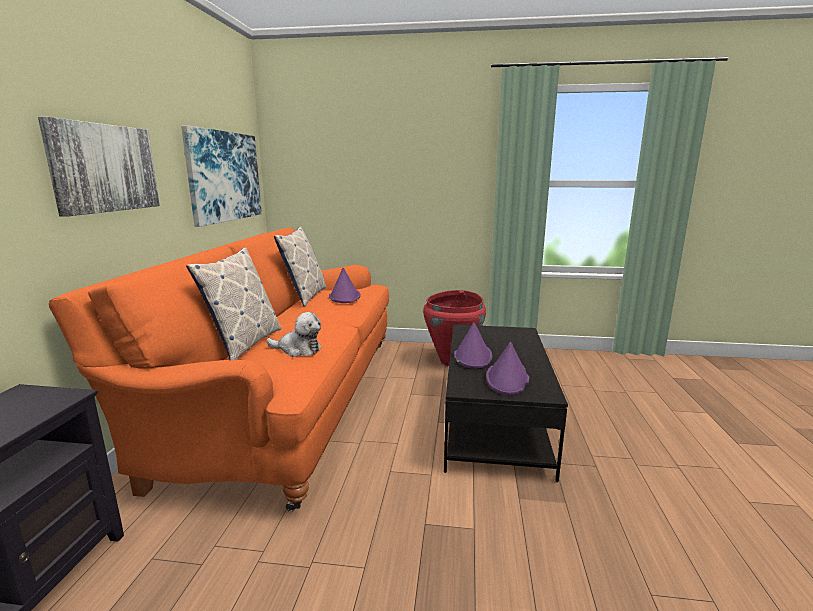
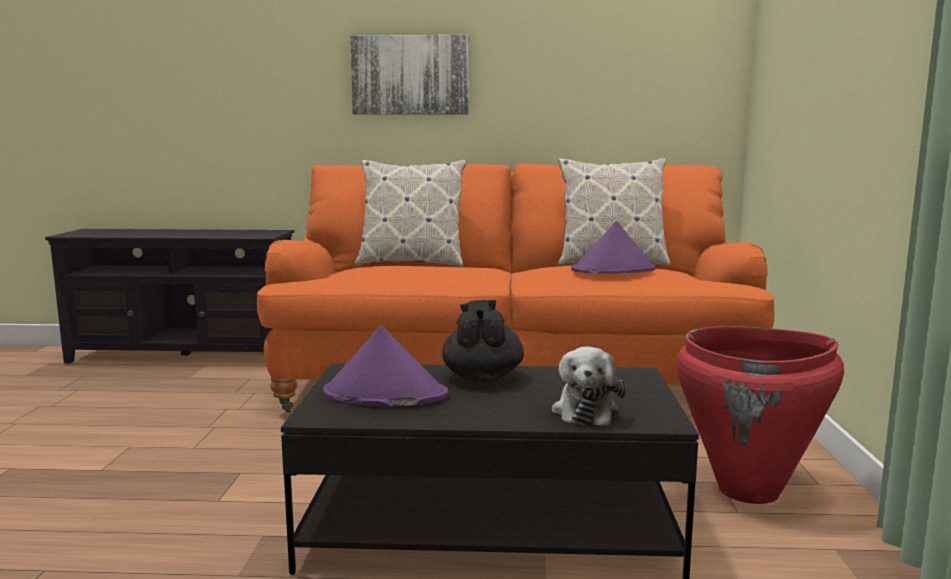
camera: 85 degrees right, 5 degrees down
picture [181,125,262,227] -> none
plush toy [267,312,322,357] -> plush toy moved to [552,346,626,426]
purple hat [454,322,493,369] -> black teapot [442,300,524,382]

